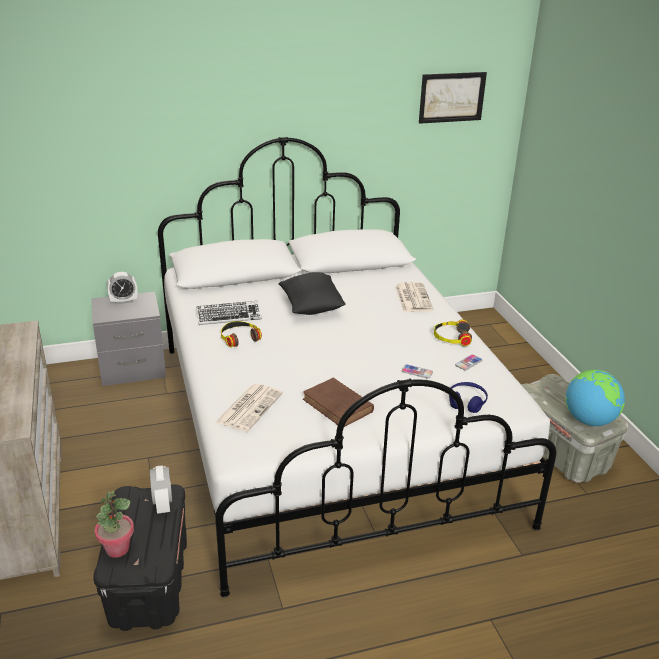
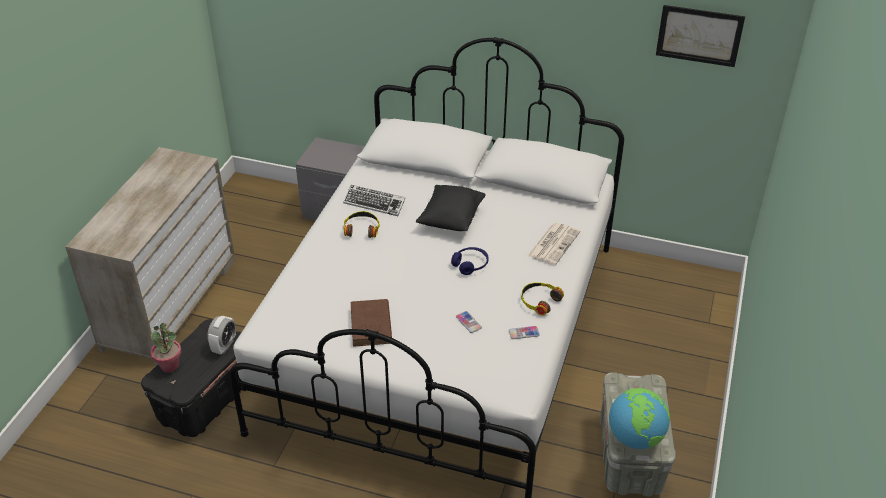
camera: 35 degrees right, 10 degrees up
alarm clock [107,272,137,304] -> none
newspaper [215,384,283,432] -> none
blue headphones [449,382,488,413] -> blue headphones moved to [451,247,489,275]

